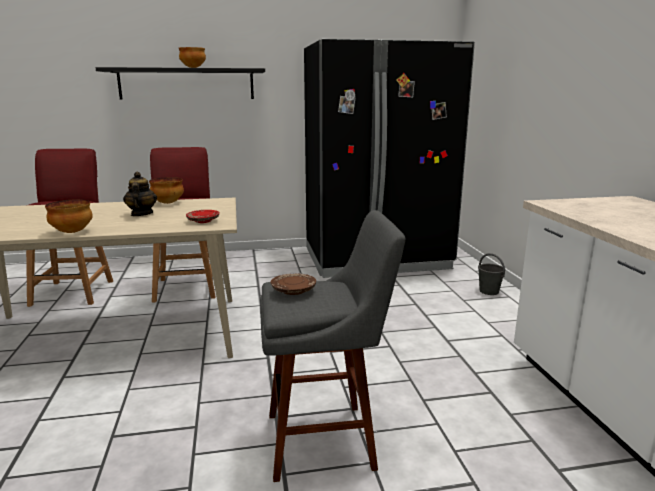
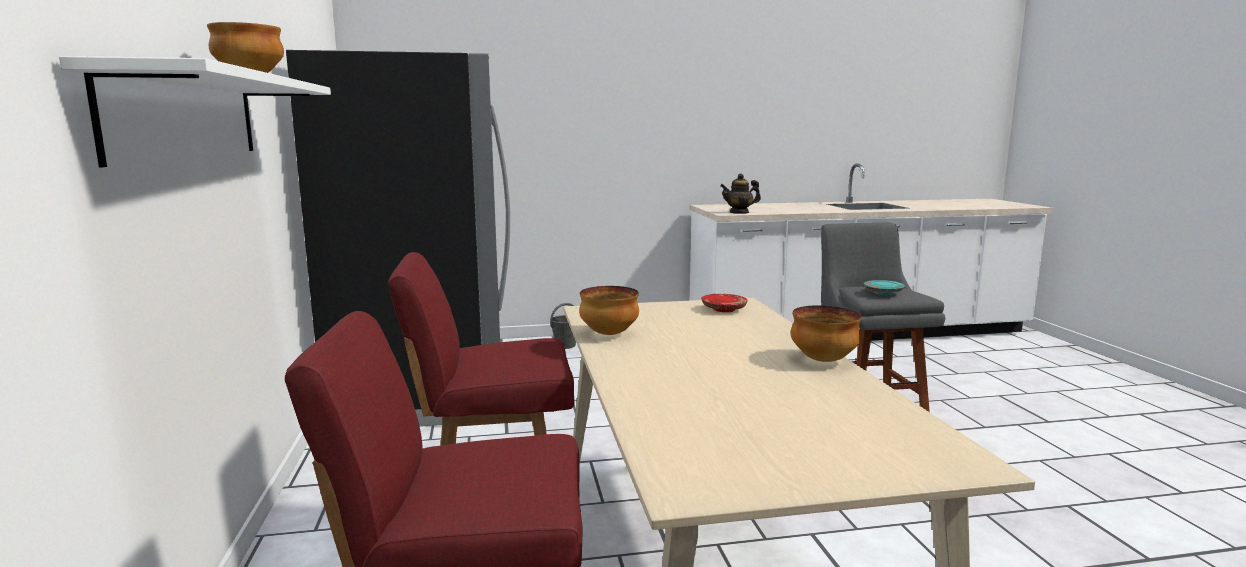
camera: 90 degrees left, 5 degrees down
black shelf [95,67,265,99] -> white shelf [59,56,331,167]
teapot [123,172,157,216] -> teapot moved to [720,173,761,214]
brown plate [270,273,316,295] -> turquoise plate [864,280,905,295]

